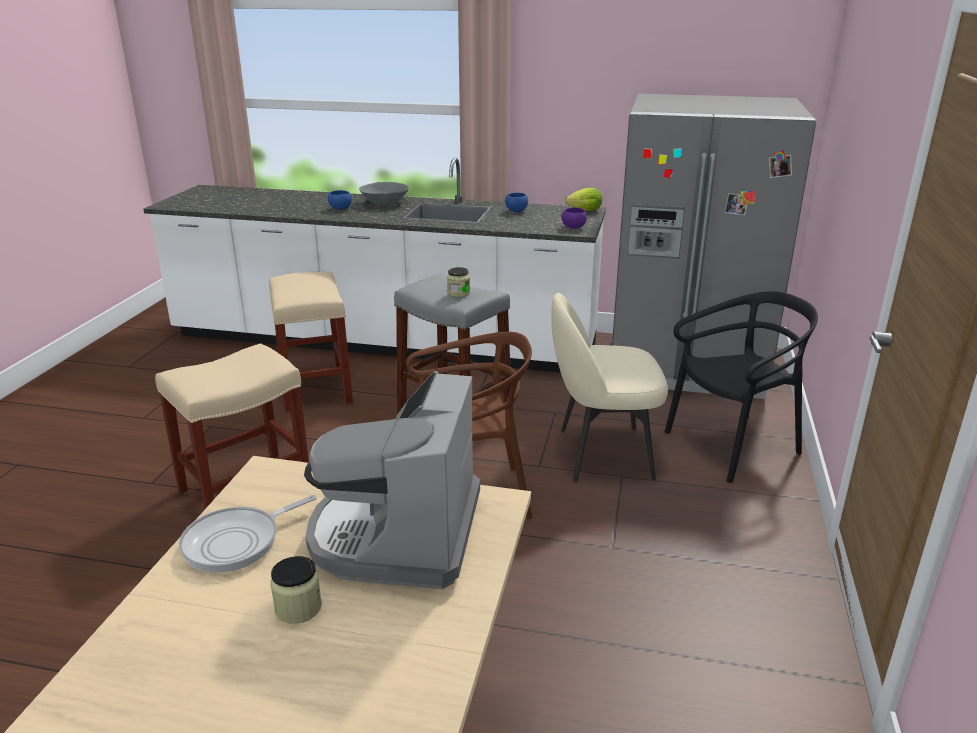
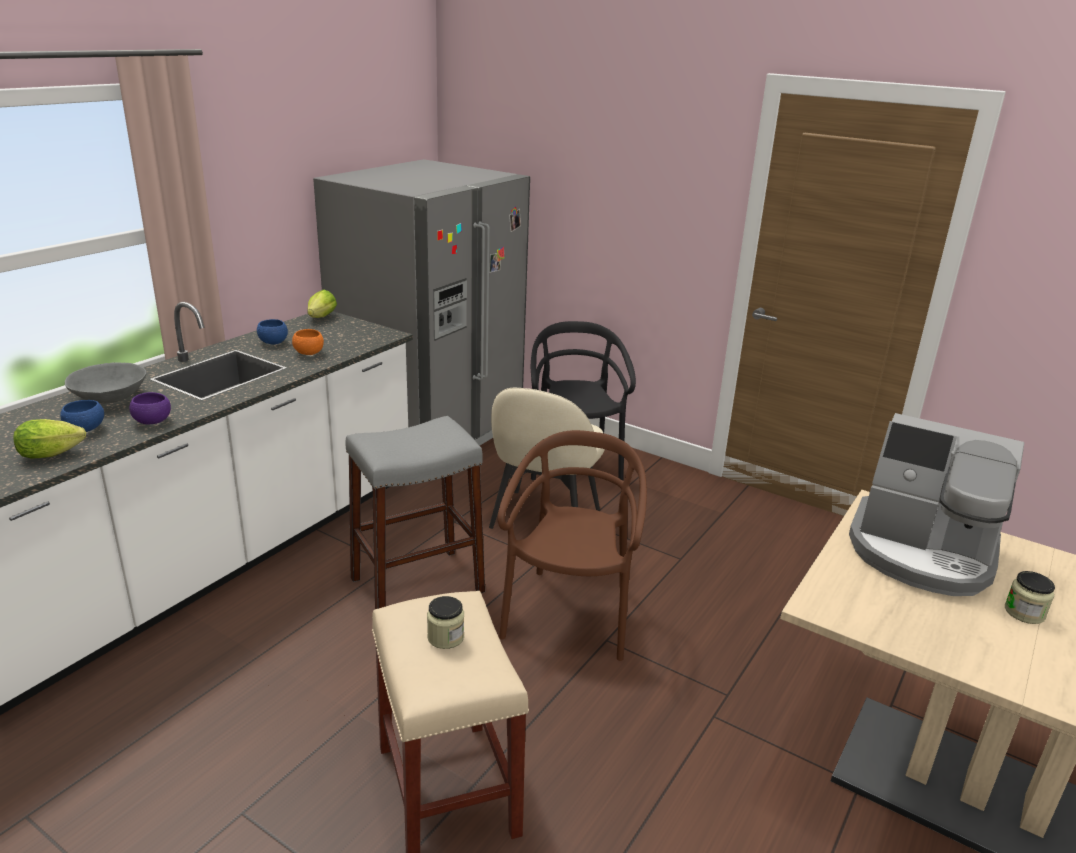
camera: 70 degrees left, 0 degrees up
frying pan [179,495,317,572] -> none
beige stool [269,272,353,412] -> none
jar [447,267,470,297] -> jar moved to [427,596,464,649]
purple bowl [562,207,587,229] -> purple bowl moved to [129,392,171,425]
none -> lettuce [13,419,86,459]
none -> orange bowl [292,329,324,355]

